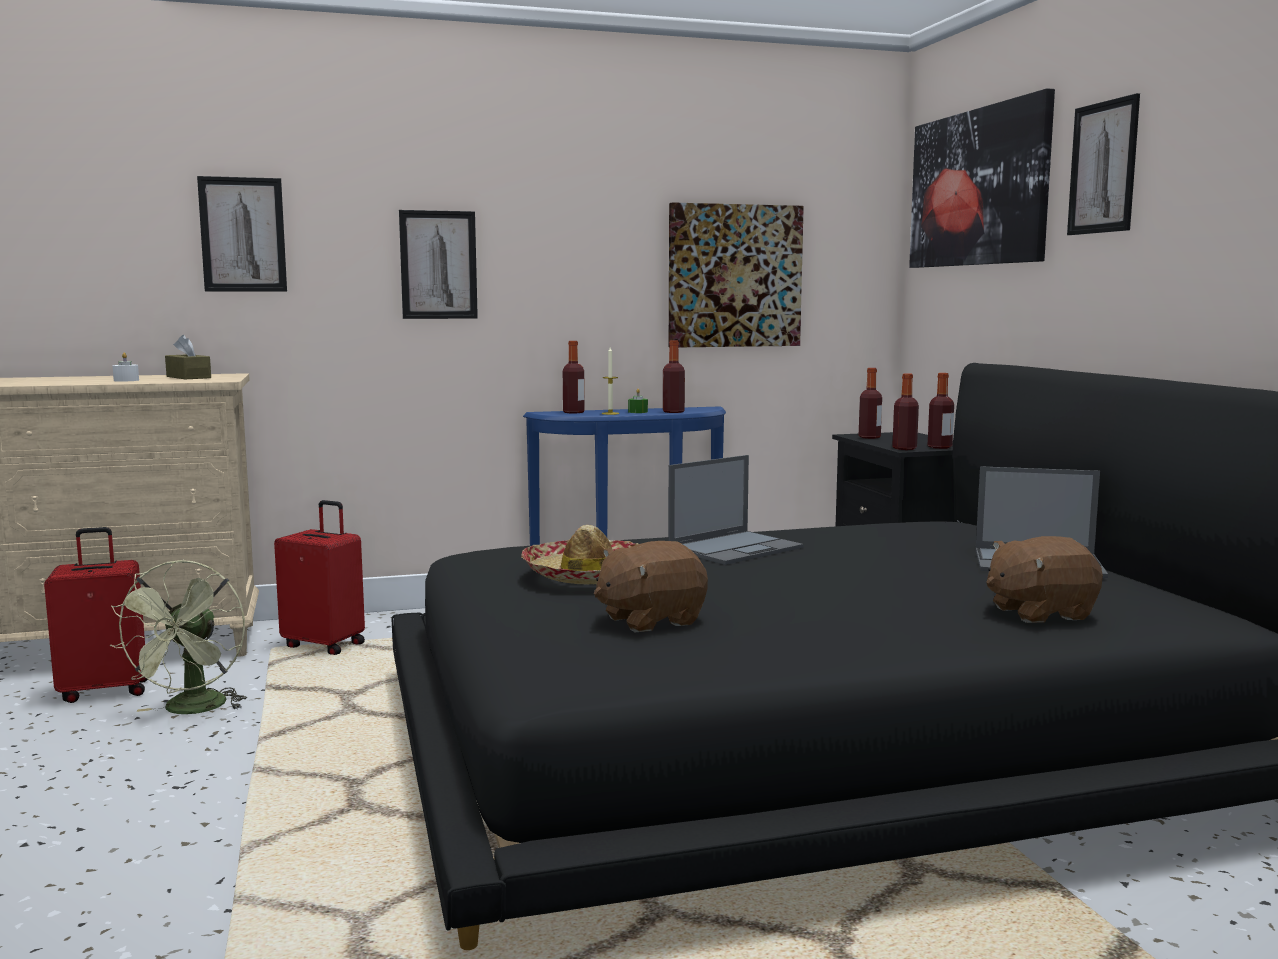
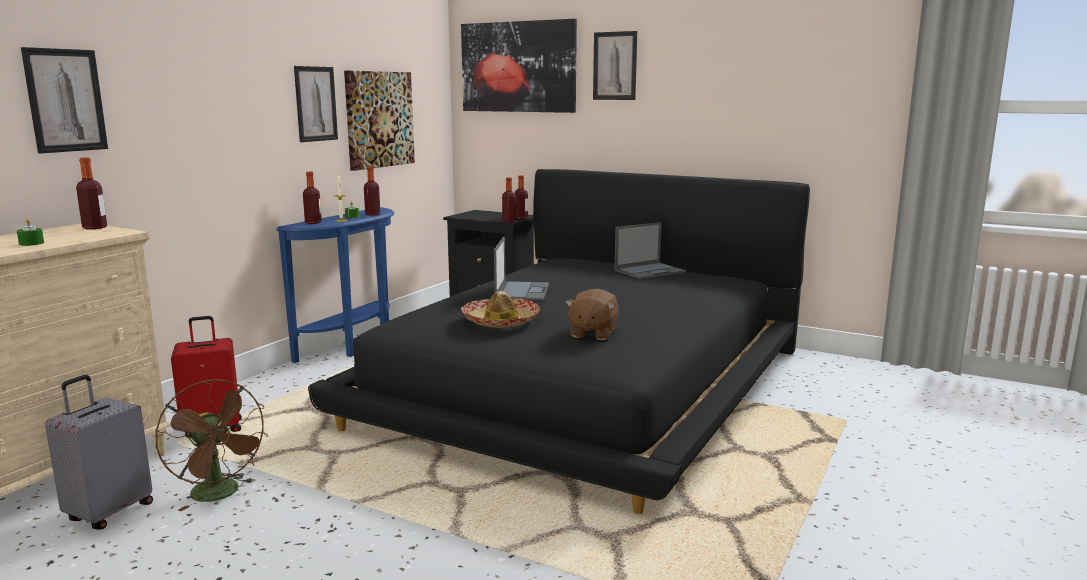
camera: 45 degrees left, 5 degrees up
red suitcase [44,527,148,703] -> grey suitcase [45,375,153,529]
green fan [110,560,247,714] -> brown fan [156,380,268,511]
white candle [112,353,139,382] -> green candle [17,218,44,246]
brown tissue box [165,335,211,379] -> none
picture [399,210,478,319] -> picture moved to [294,66,338,142]
bottle [859,368,882,439] -> bottle moved to [76,157,107,229]
brown plush toy [986,536,1103,623] -> none

